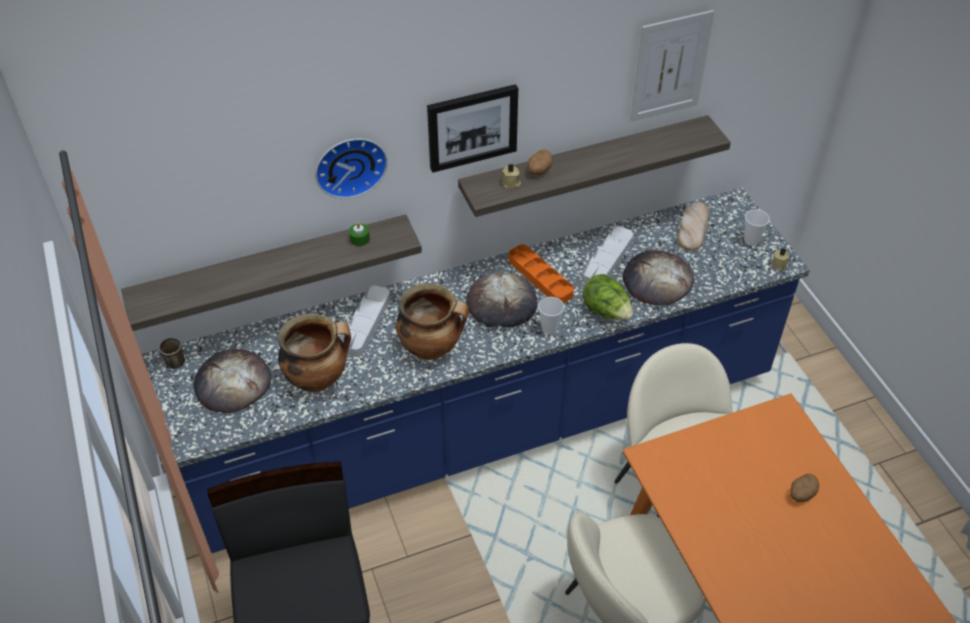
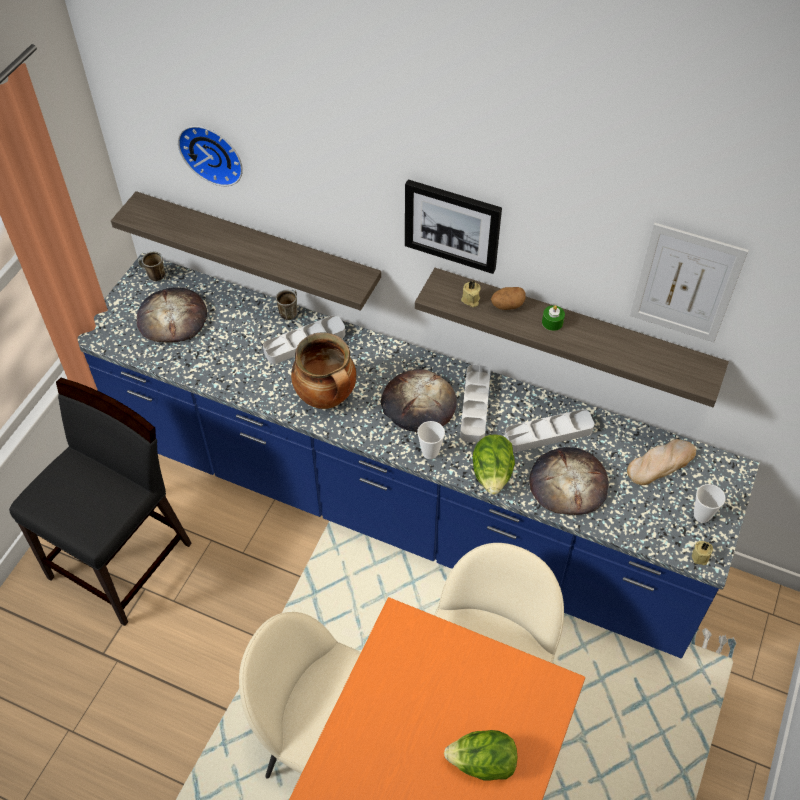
camera: 45 degrees right, 5 degrees up
cooking pot [278,313,351,392] -> none
wall clock [315,138,388,199] -> wall clock moved to [178,126,243,186]
green candle [349,222,370,247] -> green candle moved to [542,305,565,331]
orange tray [509,244,574,304] -> grey tray [460,364,491,443]
potato [790,474,819,502] -> lettuce [444,730,518,780]
none -> mug [276,290,298,320]

